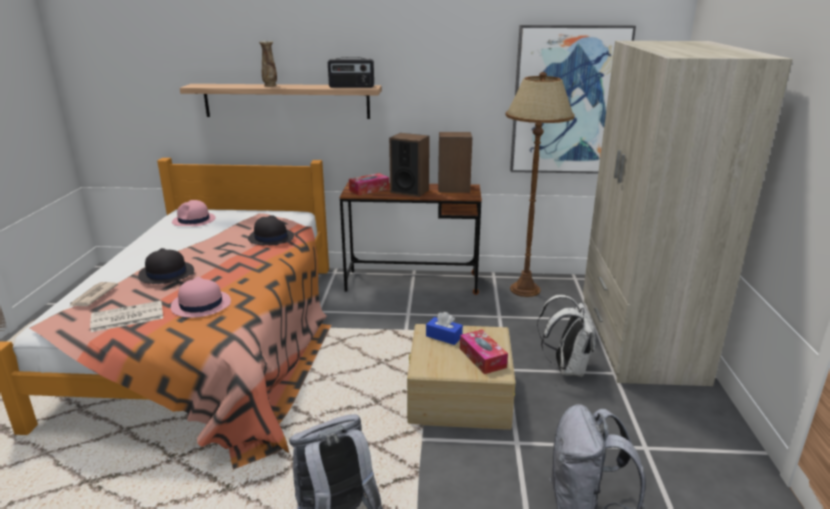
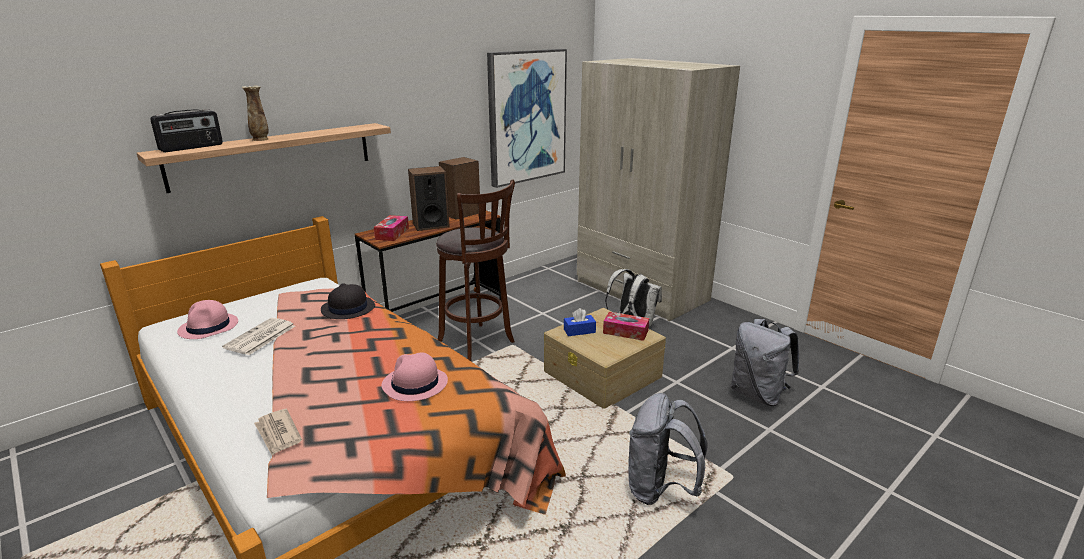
camera: 45 degrees left, 0 degrees up
newspaper [90,301,163,332] -> newspaper moved to [222,318,295,355]
black hat [138,248,194,284] -> none
radio [328,57,374,88] -> radio moved to [150,109,223,152]
brown floor lamp [506,72,575,297] -> none
none -> brown stool [436,179,515,361]

